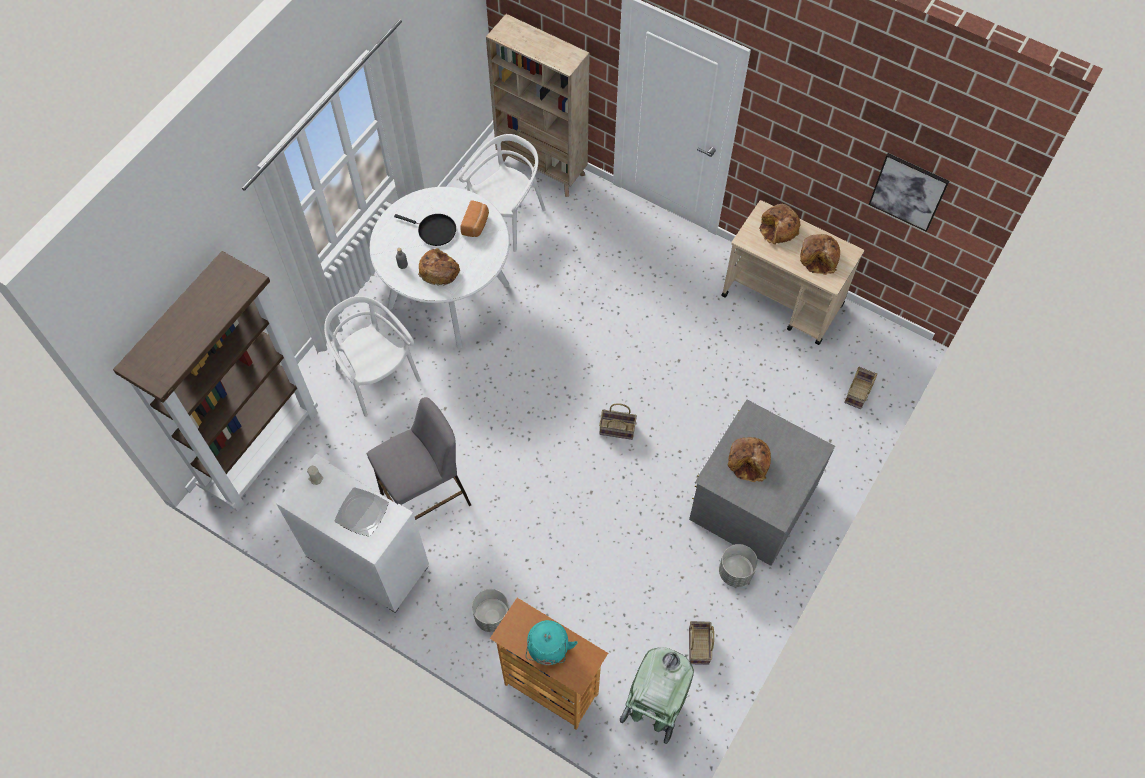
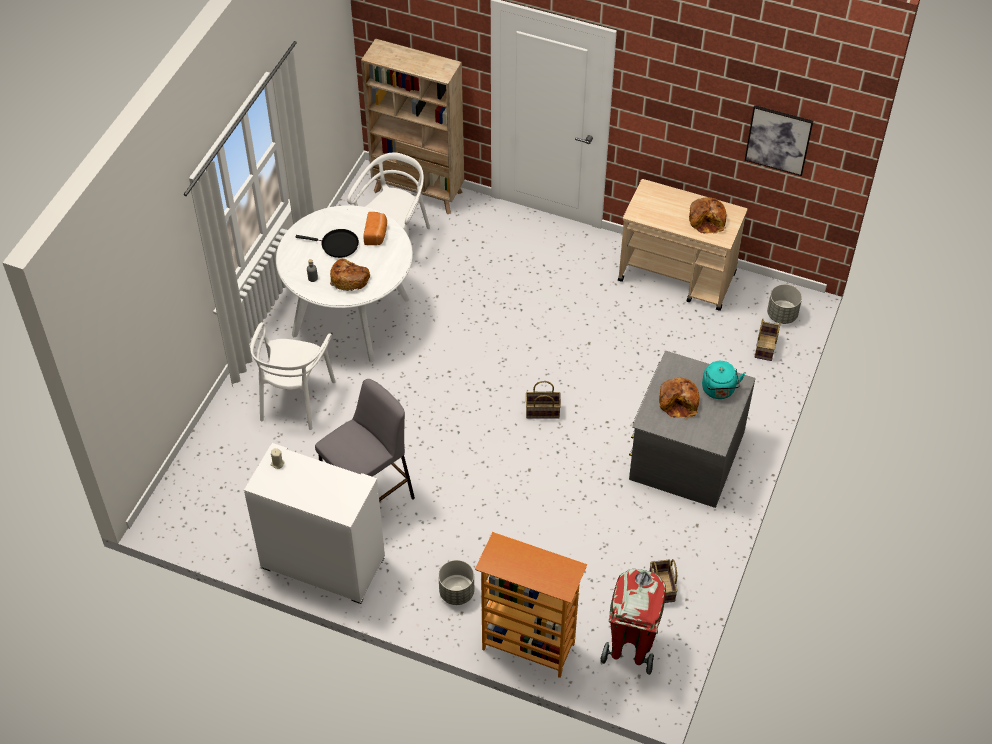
camera: 10 degrees left, 10 degrees down
brown bookcase [113,251,318,512] -> none
white chair [324,296,421,417] -> white chair turned 120 degrees counterclockwise [250,322,336,430]
plate [334,487,389,536] -> none
turquoise kettle [525,620,577,665] -> turquoise kettle moved to [702,361,745,399]
green trash can [620,647,694,744] -> red trash can [600,569,666,675]
grey planter [719,544,758,587] -> grey planter moved to [767,284,802,324]
bread [759,204,801,245] -> none

